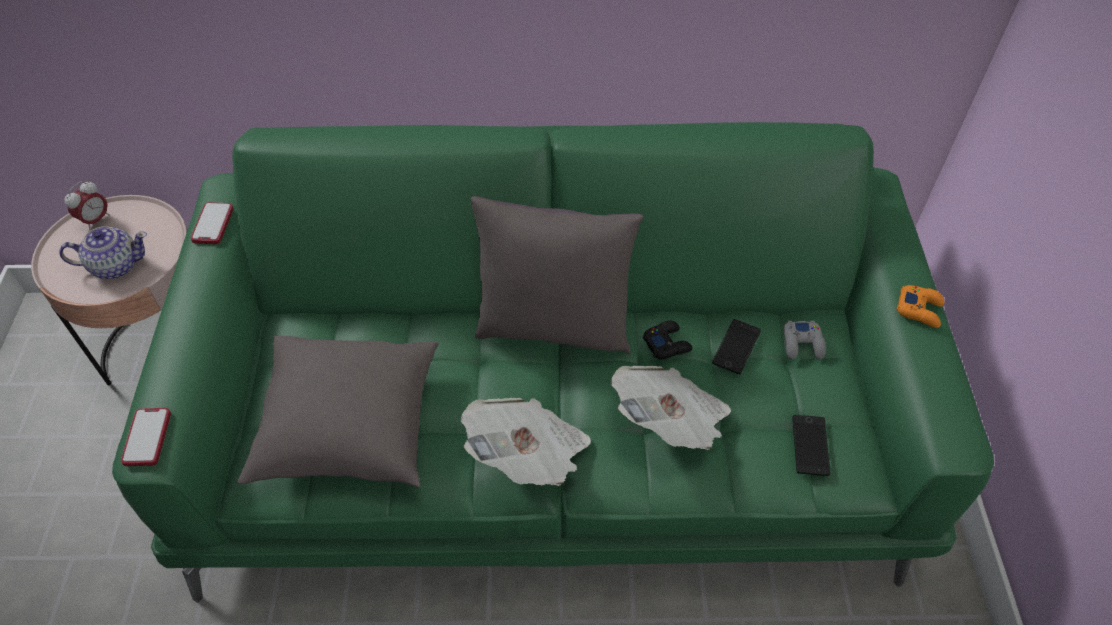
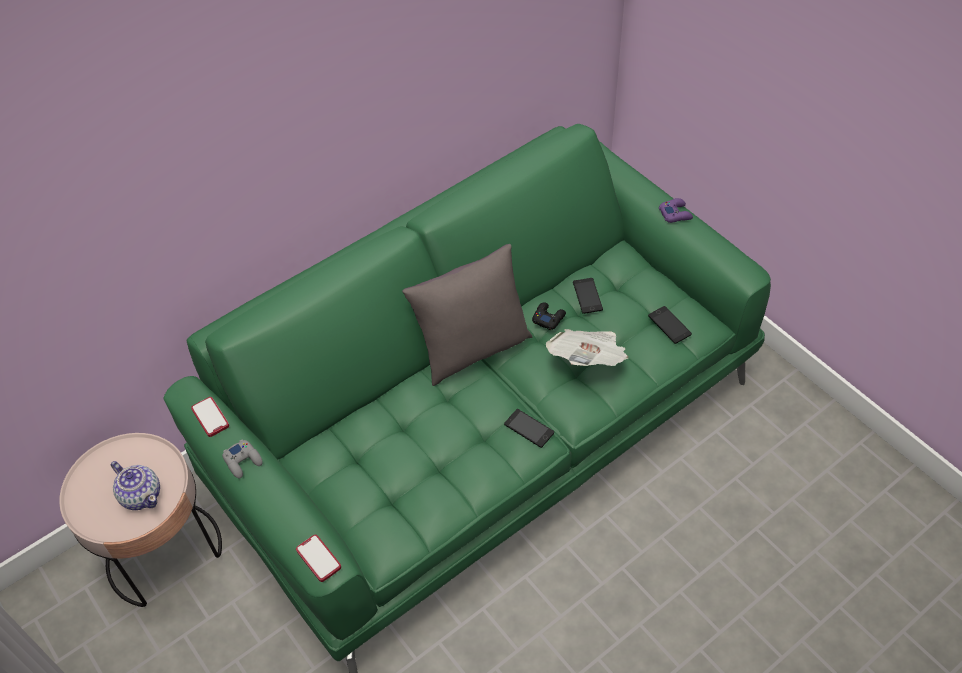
camera: 35 degrees left, 0 degrees up
teapot [59,226,147,279] -> teapot turned 90 degrees clockwise [111,461,160,510]
alarm clock [64,180,110,230] -> none
grey pillow [238,335,438,488] -> none
newspaper [461,398,591,486] -> phone [504,409,554,448]
grey game controller [784,321,826,359] -> grey game controller moved to [222,439,263,478]
orange game controller [897,285,945,328] -> purple game controller [659,198,693,223]

